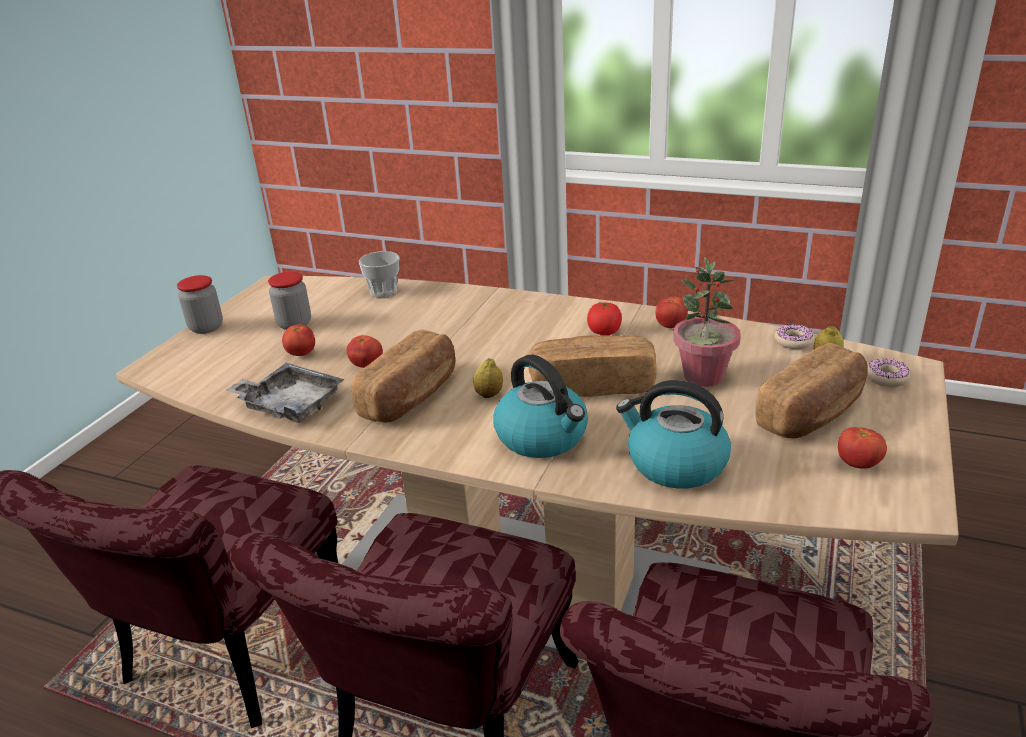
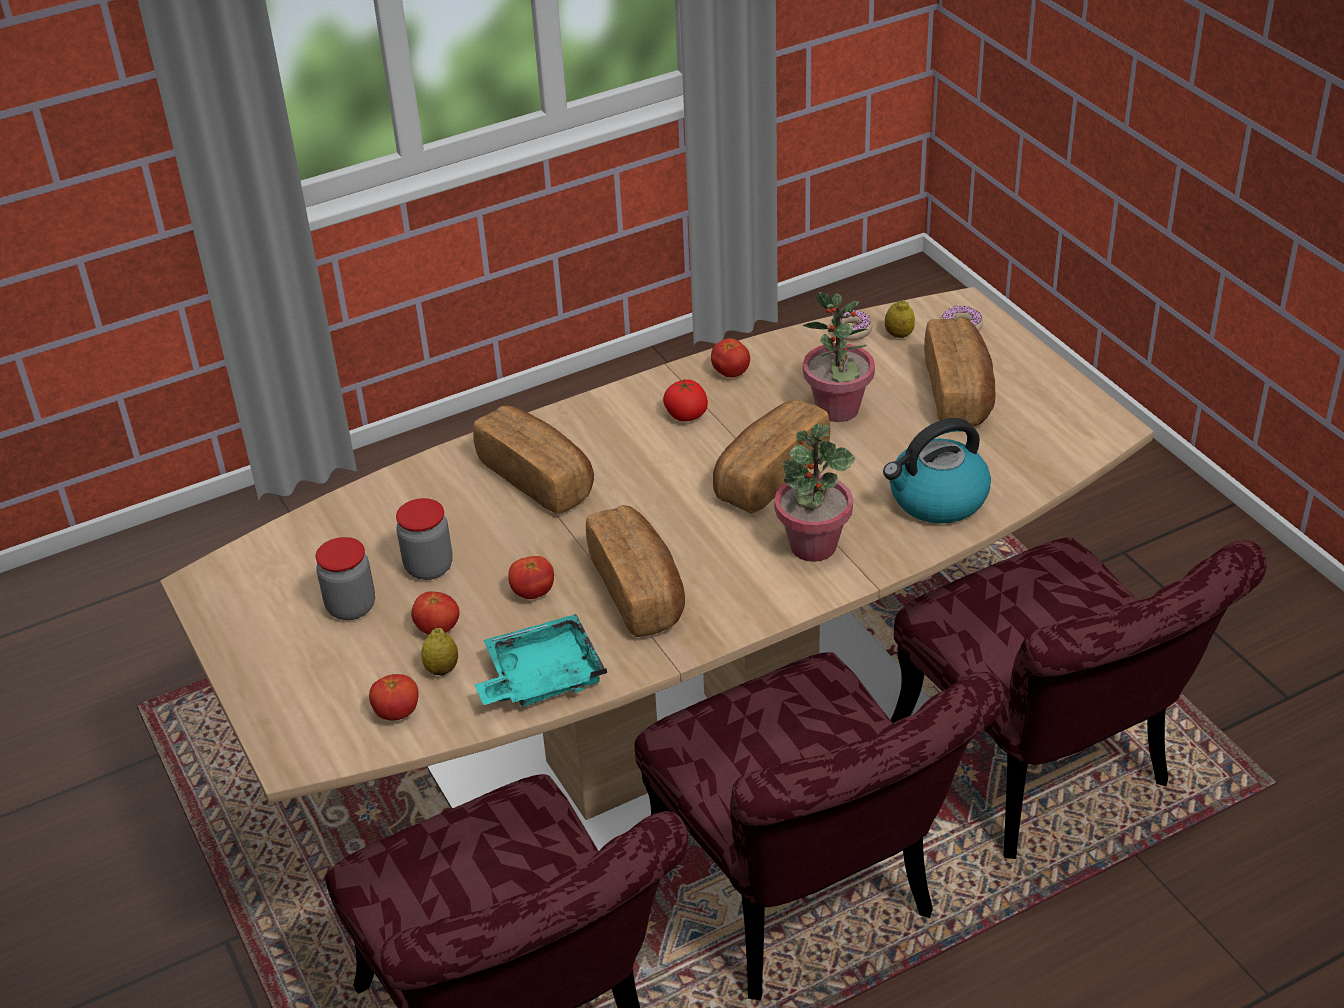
camera: 50 degrees left, 10 degrees up
jar [177,275,223,334] -> jar moved to [396,498,453,580]
grey tray [226,363,345,423] -> turquoise tray [474,614,607,707]
cup [359,251,399,297] -> none
lemon [473,358,503,398] -> lemon moved to [421,628,458,676]
kettle [494,355,588,458] -> potted plant [775,423,855,562]
tomato [838,427,887,469] -> tomato moved to [369,674,419,721]
none -> bread [473,405,594,514]

